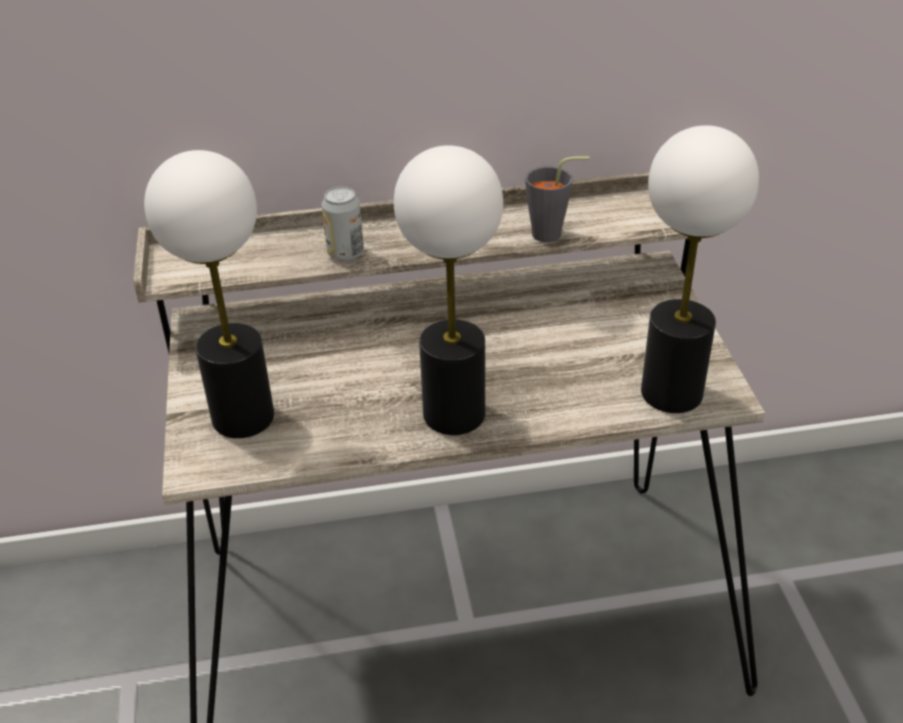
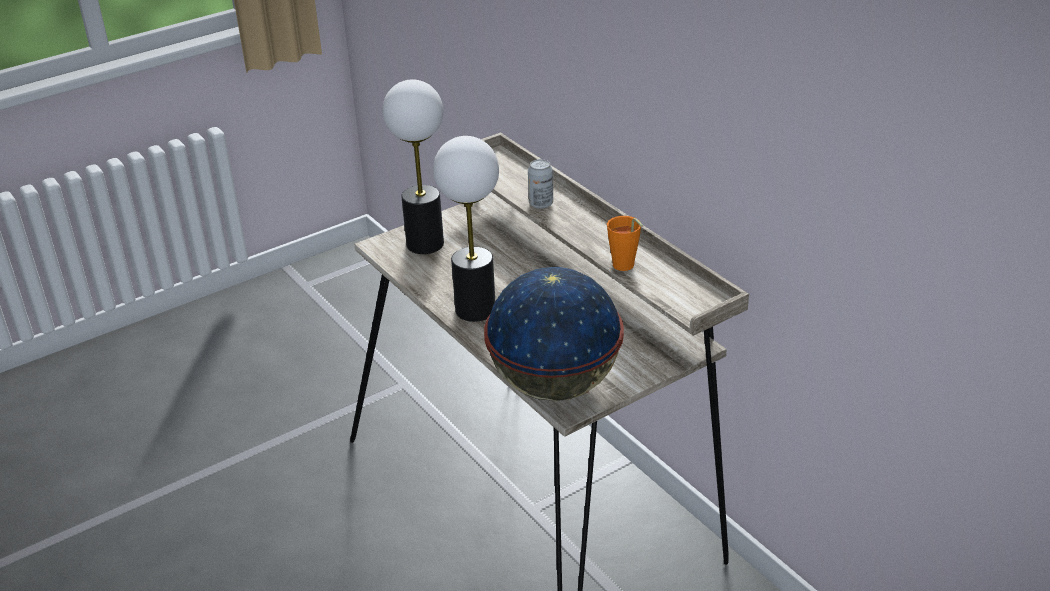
camera: 65 degrees right, 5 degrees down
grey cup [525,156,589,242] -> orange cup [607,216,643,271]
table lamp [641,125,759,413] -> globe [484,267,624,401]

